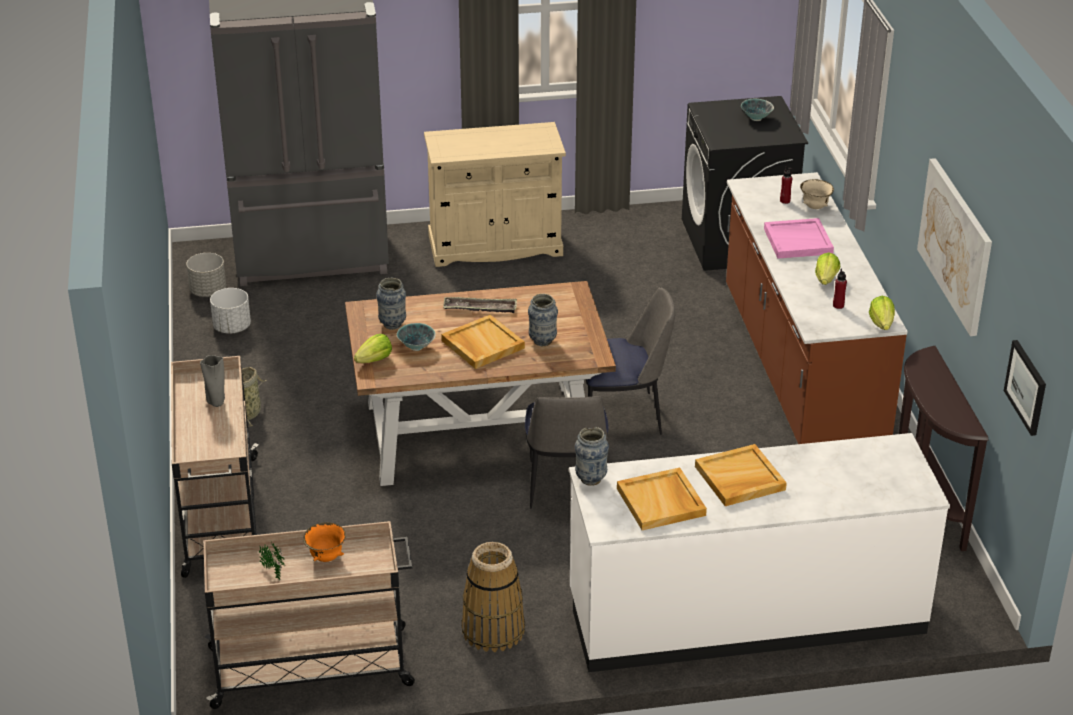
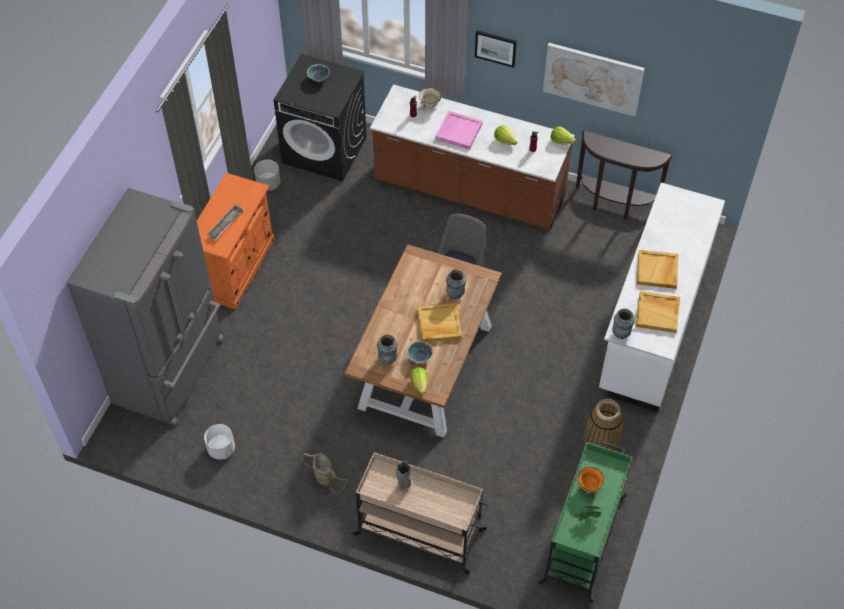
camera: 60 degrees left, 20 degrees up
grey planter [186,253,226,297] -> grey planter moved to [254,160,281,191]
beige cart [203,521,415,709] -> green cart [538,440,633,602]
beige cabinet [424,122,566,267] -> orange cabinet [197,173,275,309]
tray [443,297,517,313] -> tray moved to [207,204,244,240]
chair [525,396,609,509] -> none
picture [1004,340,1046,436] -> picture moved to [475,30,517,68]

